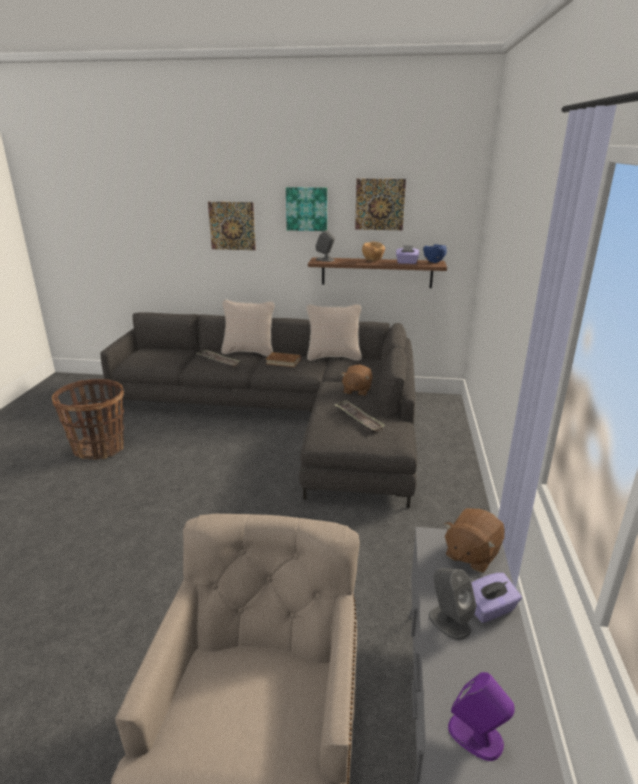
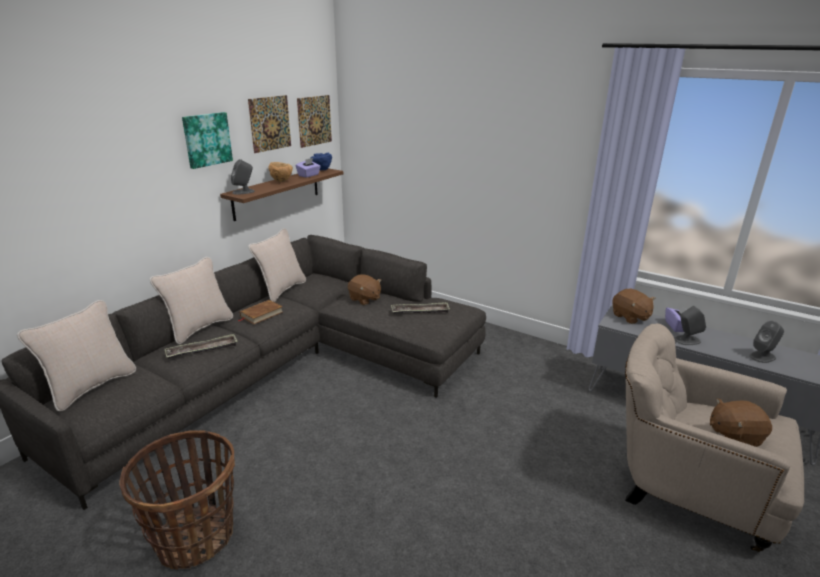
camera: 65 degrees left, 0 degrees up
picture [208,202,256,250] -> picture moved to [297,95,332,148]
purple speaker [448,672,515,761] -> grey speaker [749,321,784,363]
none -> beige pillow [17,300,136,411]
none -> brown plush toy [710,398,772,447]

